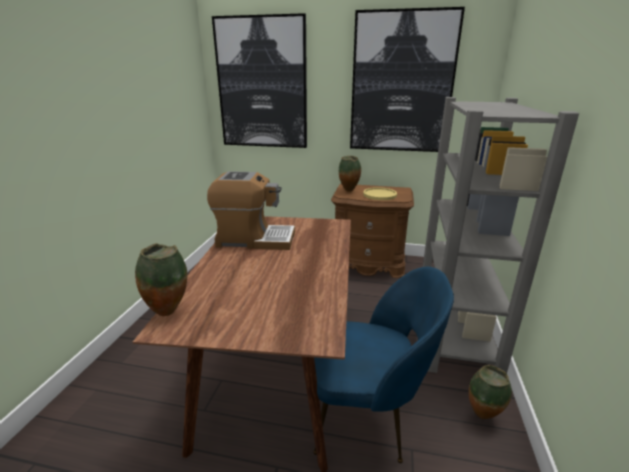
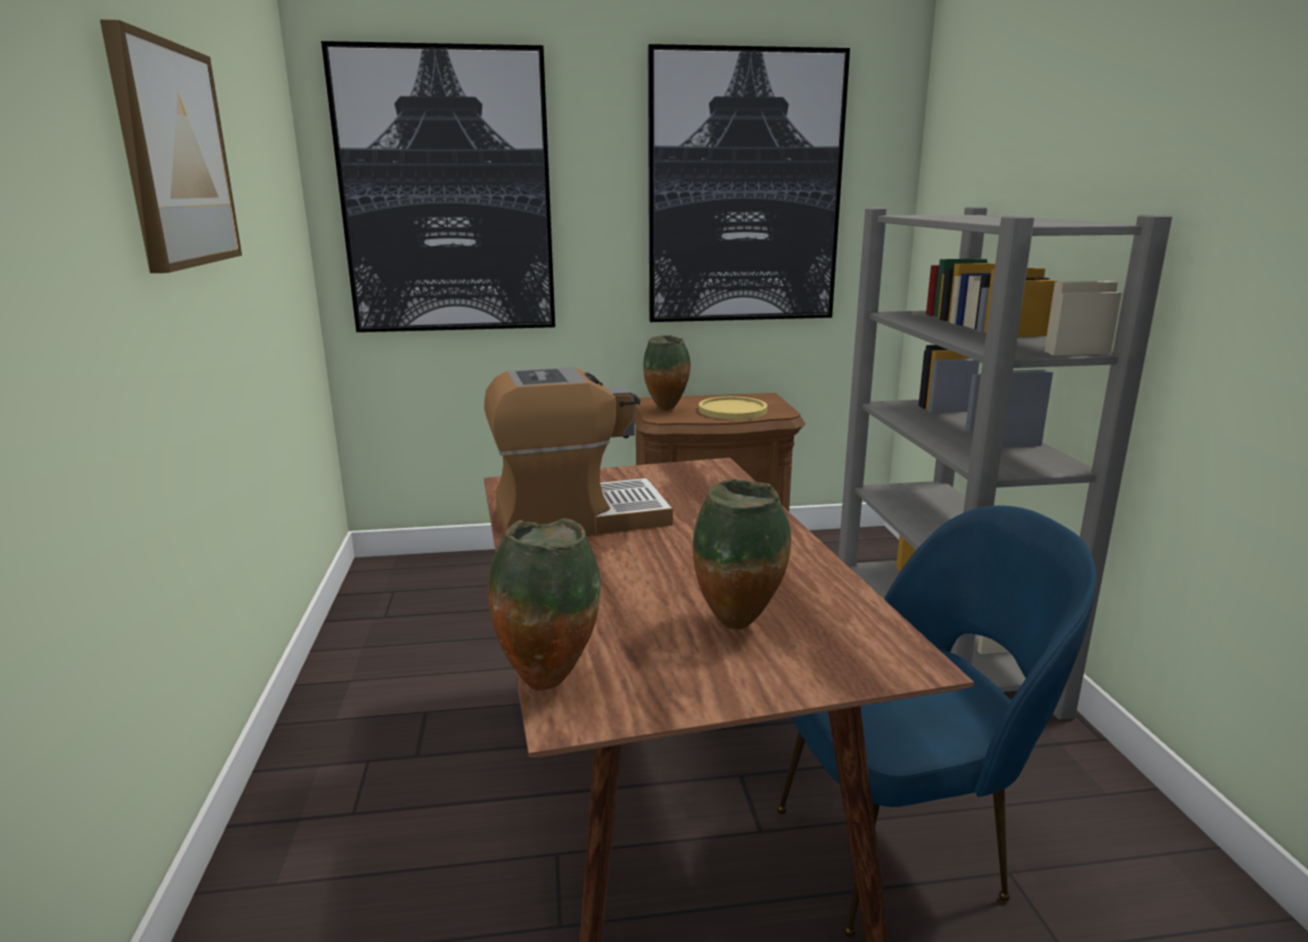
camera: 20 degrees left, 5 degrees down
vase [469,365,512,419] -> vase moved to [693,479,791,630]
none -> picture [100,20,242,273]

